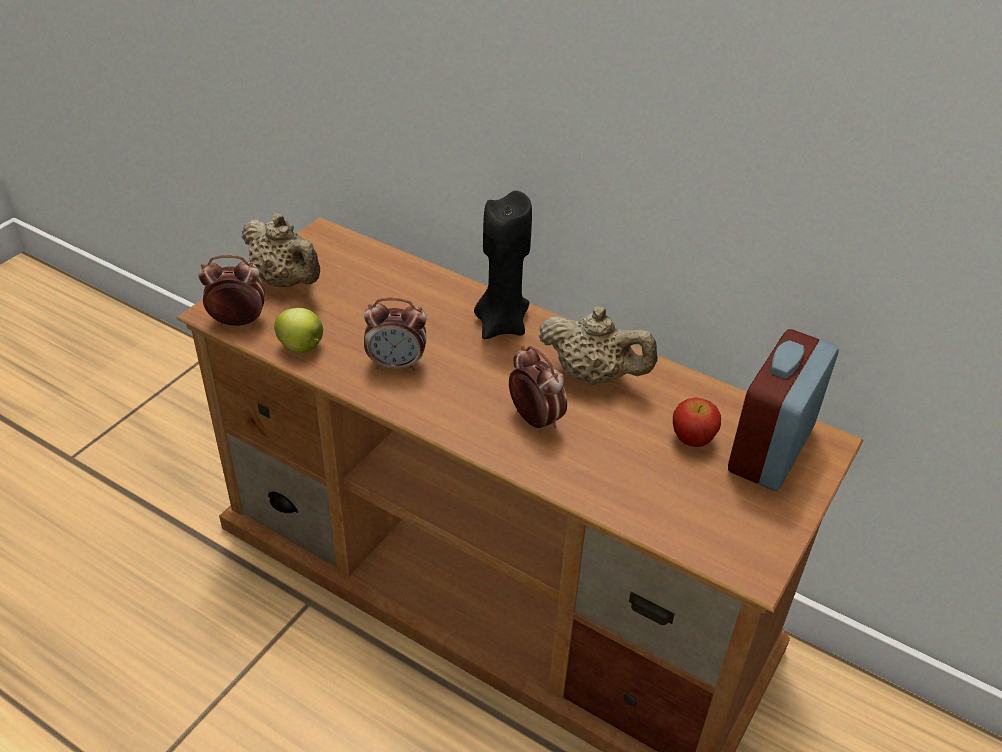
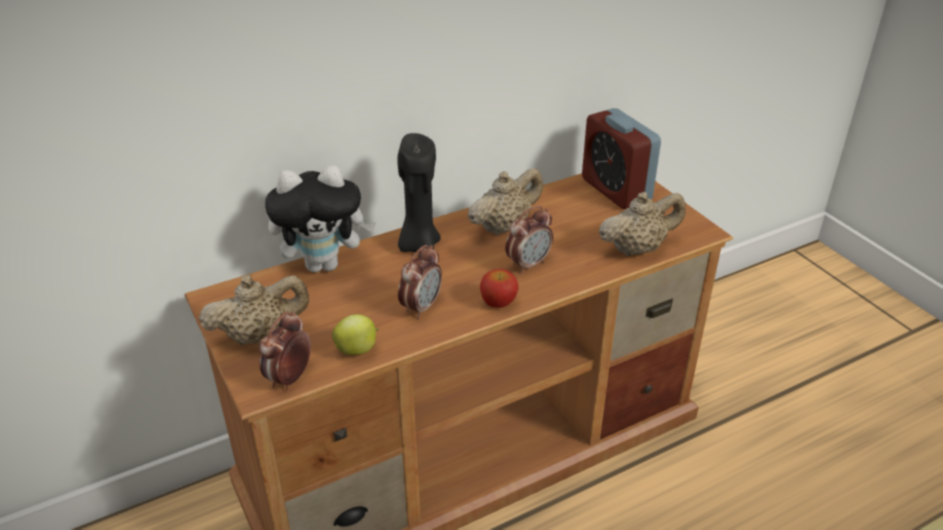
camera: 60 degrees left, 5 degrees down
alarm clock [509,345,567,433] -> alarm clock turned 150 degrees clockwise [505,206,553,273]
apple [673,398,721,447] -> apple moved to [480,269,519,308]
none -> plush toy [265,166,376,272]
none -> beige teapot [599,192,685,256]

